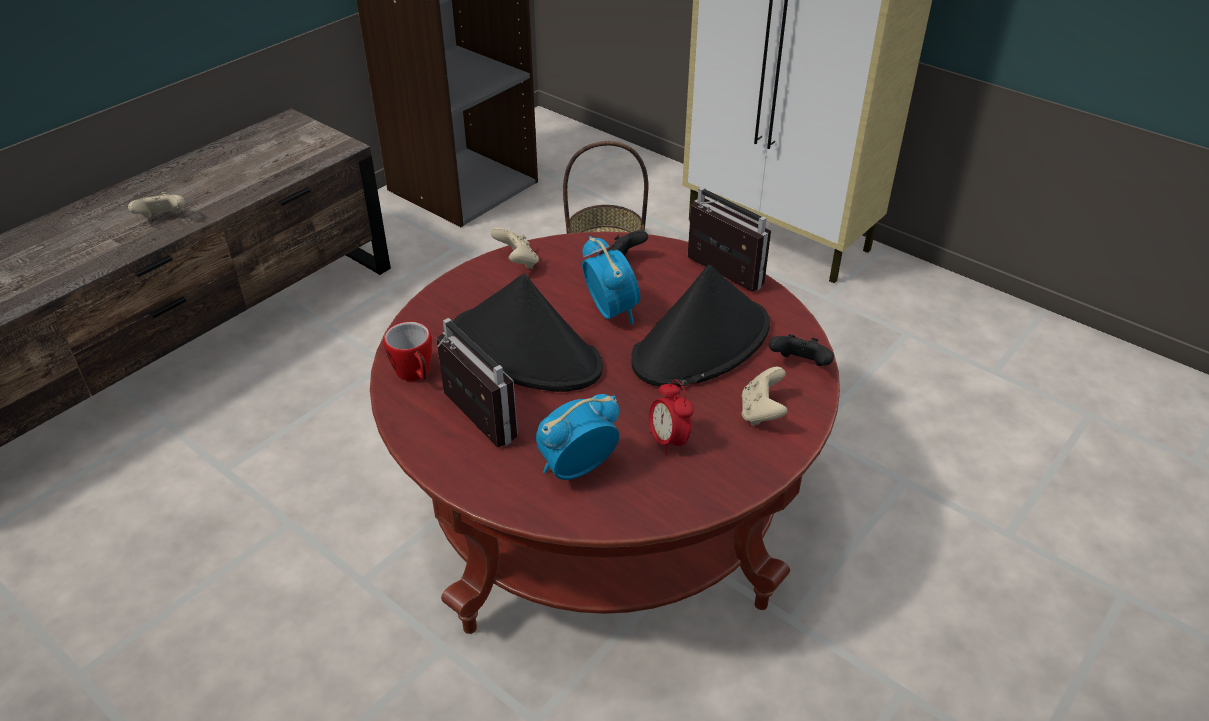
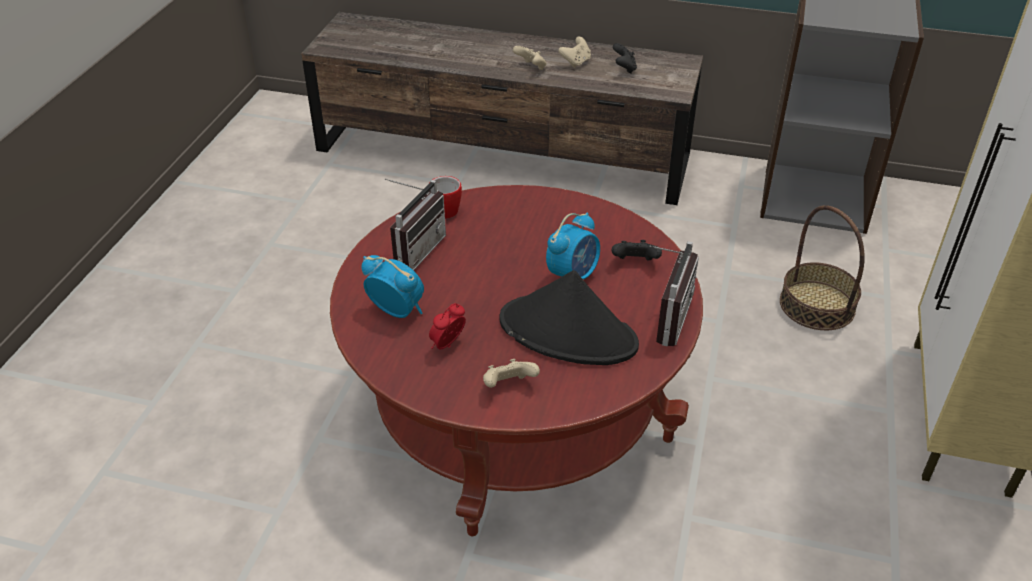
camera: 65 degrees right, 0 degrees up
black hat [453,273,603,392] -> none
beige game controller [491,227,539,269] -> beige game controller moved to [558,37,591,68]
black game controller [769,334,834,366] -> black game controller moved to [613,43,637,74]

